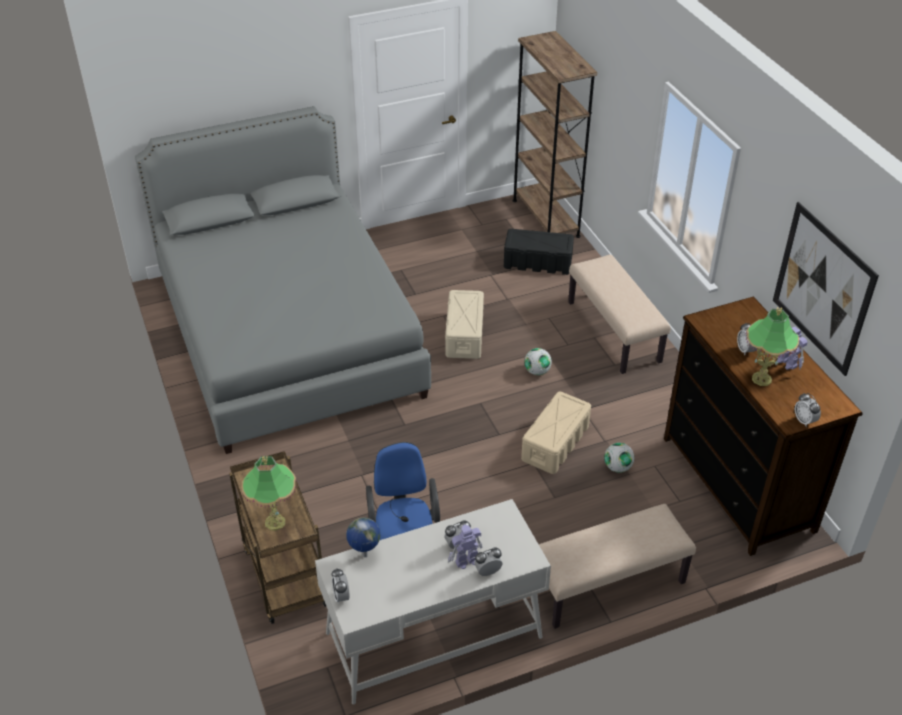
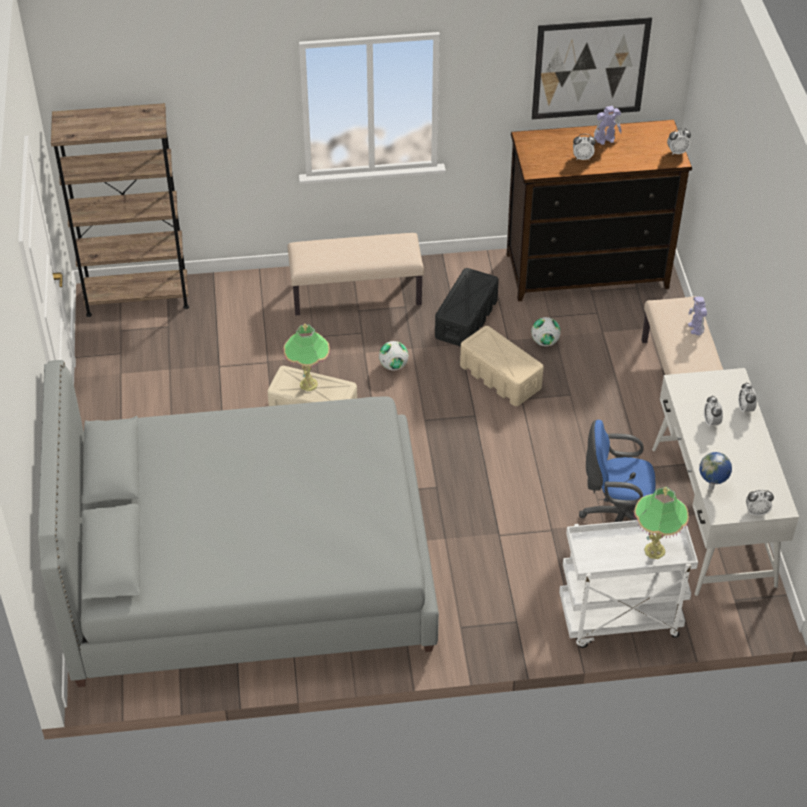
camera: 75 degrees left, 5 degrees up
brown cart [229,451,326,624] -> white cart [559,520,698,648]
toy robot [448,525,482,569] -> toy robot moved to [688,296,707,337]
black storage box [504,229,574,275] -> black storage box moved to [435,268,499,347]
table lamp [746,307,799,386] -> table lamp moved to [283,324,330,391]

